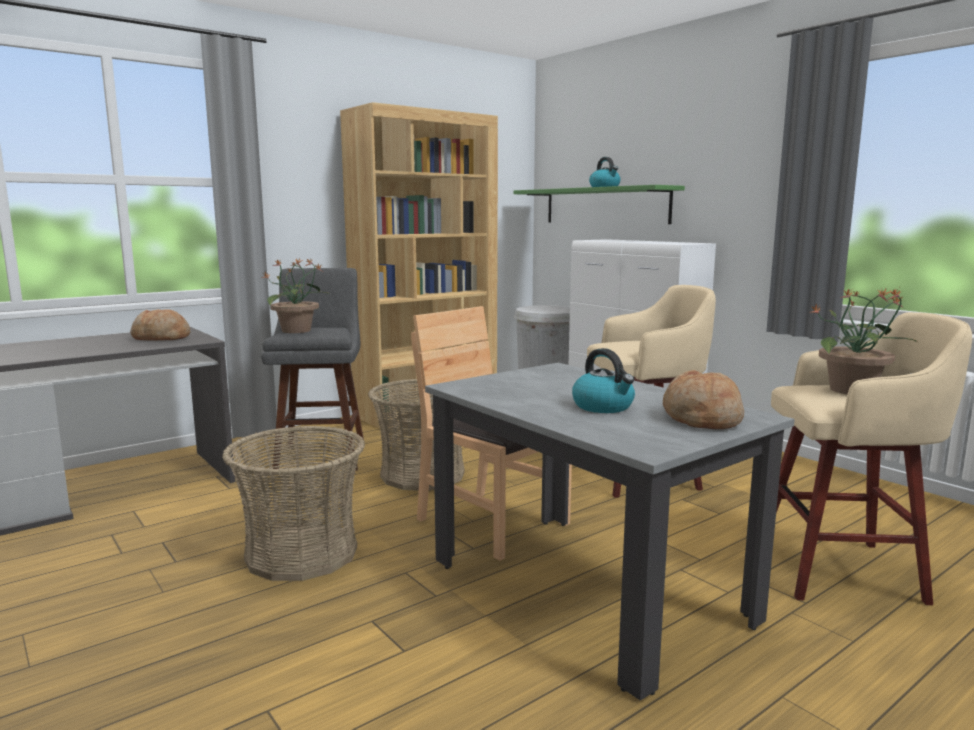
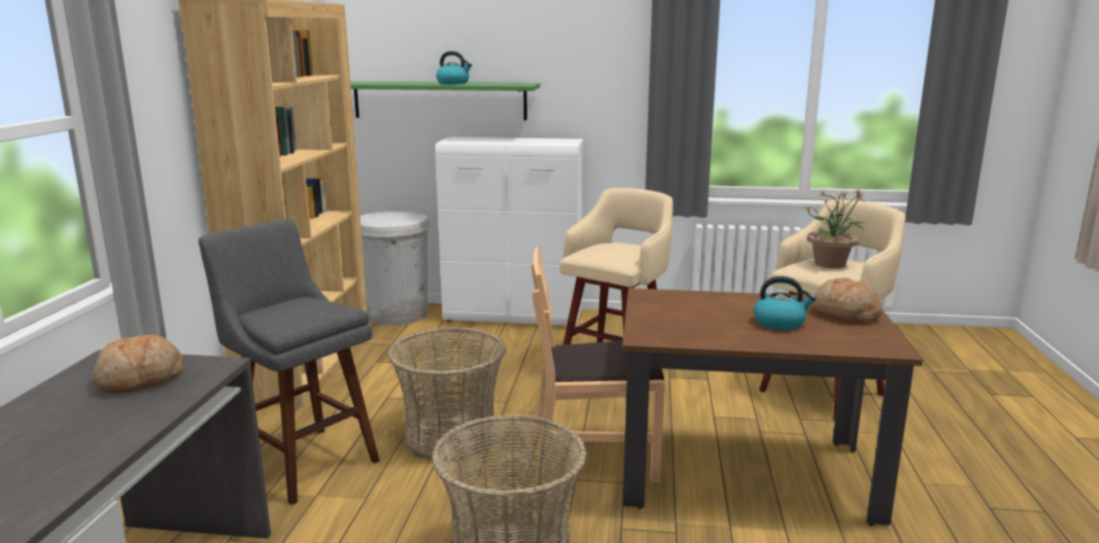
camera: 45 degrees left, 5 degrees up
potted plant [261,258,331,333] -> none
grey dining table [425,363,795,701] -> brown dining table [622,288,923,526]

